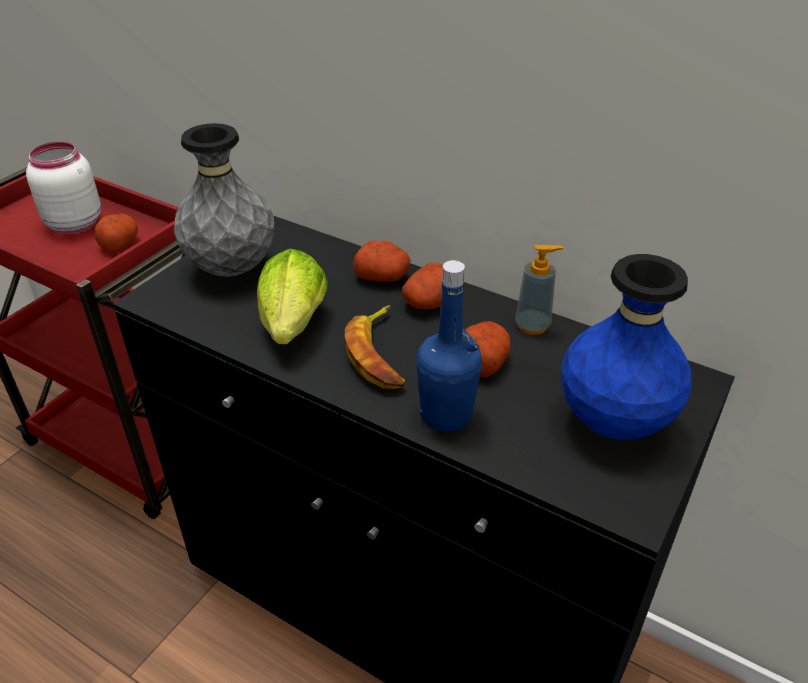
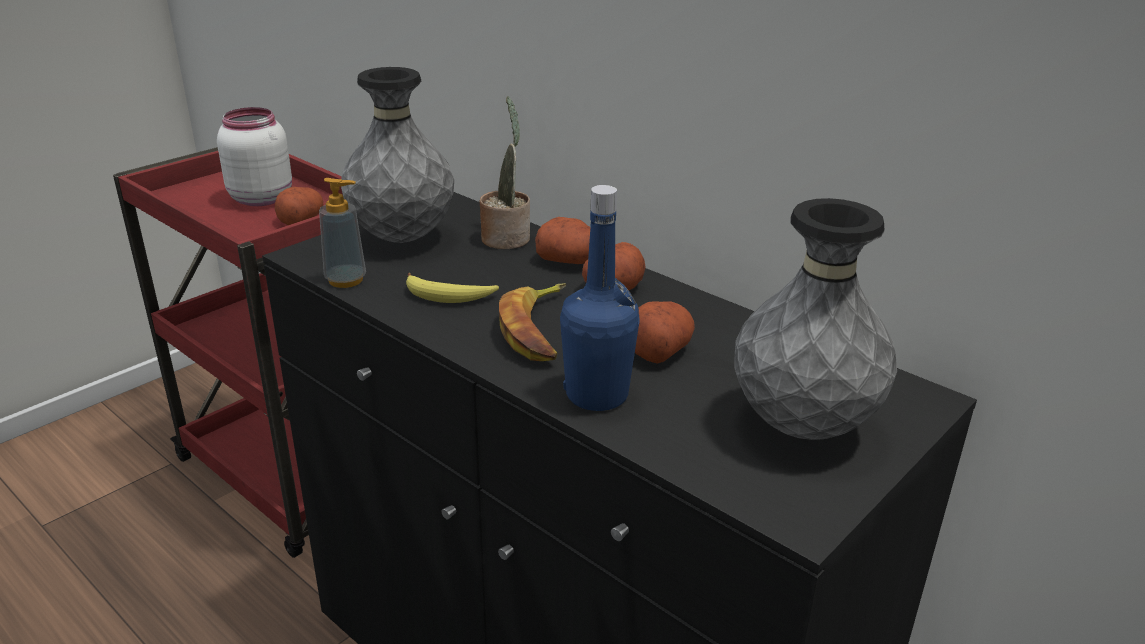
camera: 10 degrees right, 10 degrees down
lettuce [257,249,327,344] -> banana [406,273,499,303]
soap dispenser [515,245,563,335] -> soap dispenser moved to [319,178,366,288]
blue vase [561,254,692,440] -> grey vase [735,198,897,440]
none -> potted plant [479,96,530,249]

